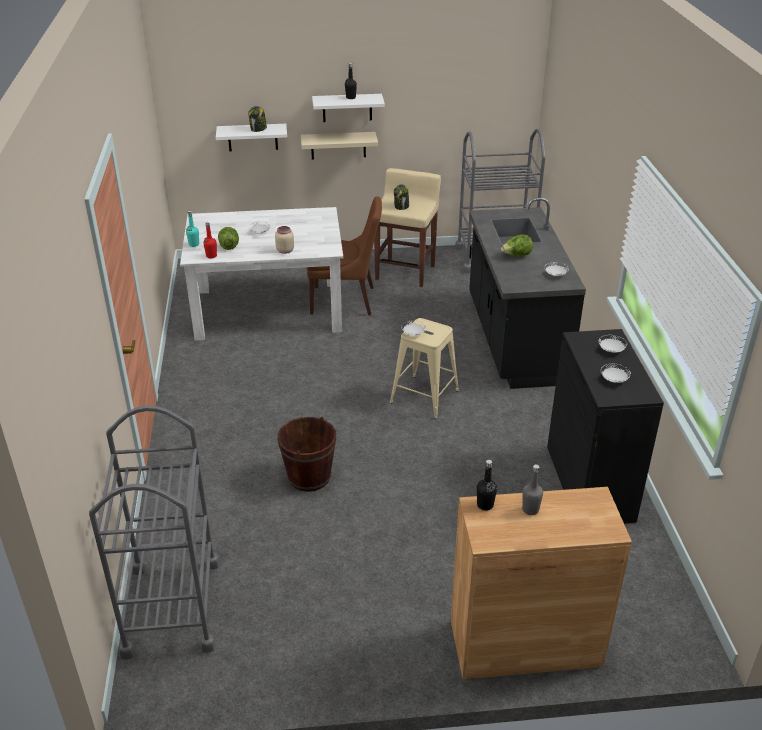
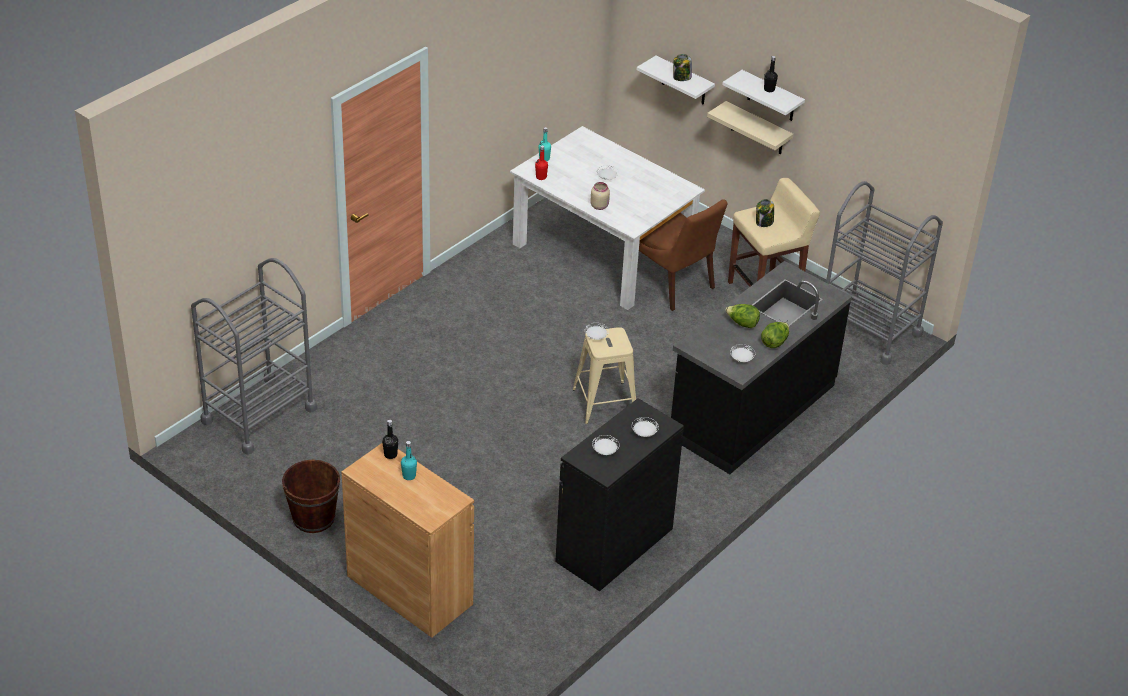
camera: 45 degrees right, 5 degrees up
lettuce [218,227,239,250] -> lettuce moved to [761,322,789,348]
brown bucket [277,417,336,492] -> brown bucket moved to [282,460,340,533]
grey bottle [522,464,543,515] -> turquoise bottle [401,441,417,480]

